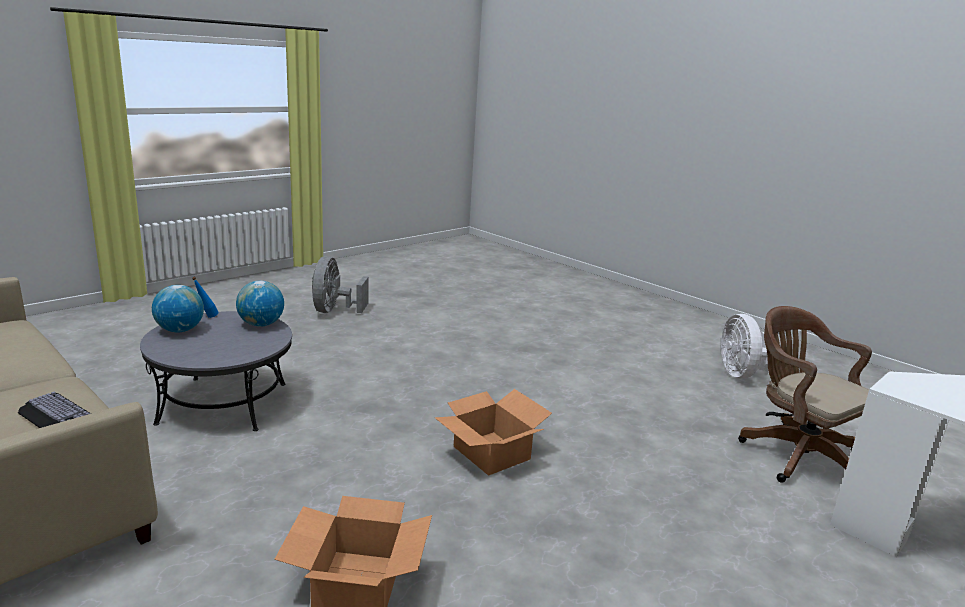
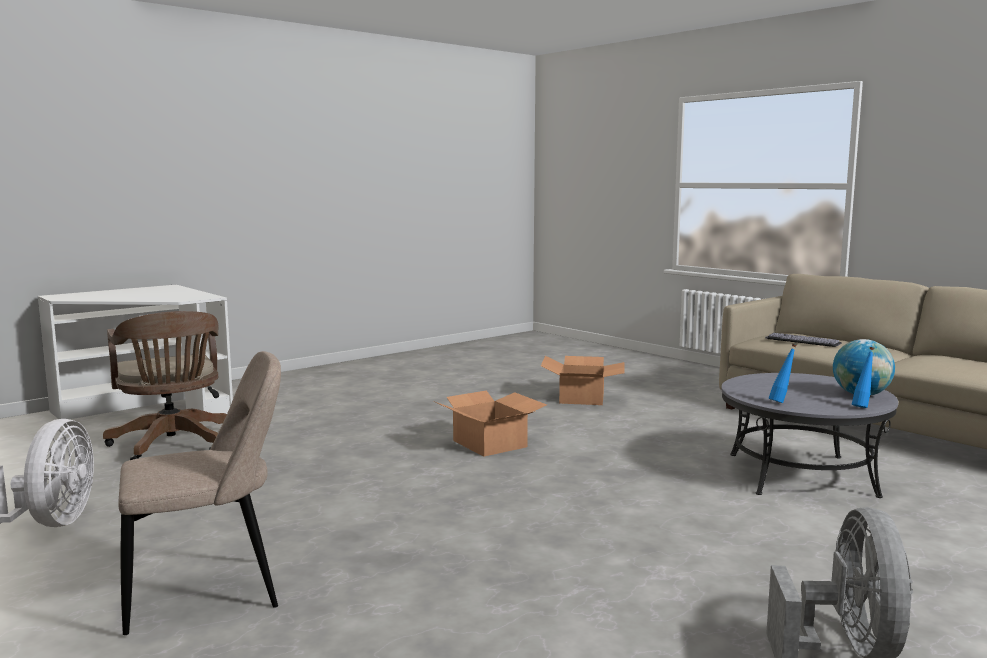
camera: 175 degrees left, 10 degrees down
globe [236,281,284,327] -> blue bottle [768,344,796,403]
none -> beige chair [118,351,281,635]

